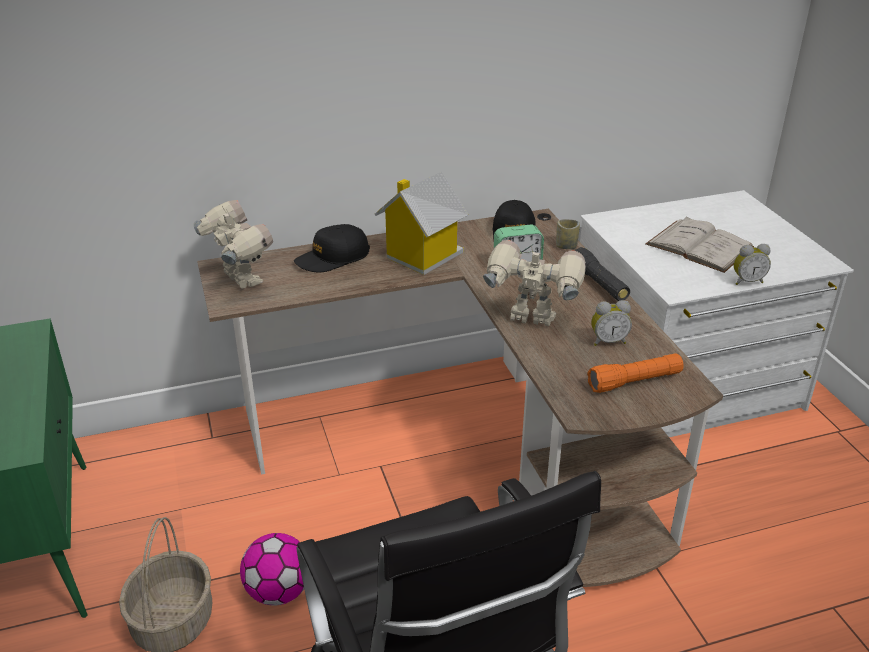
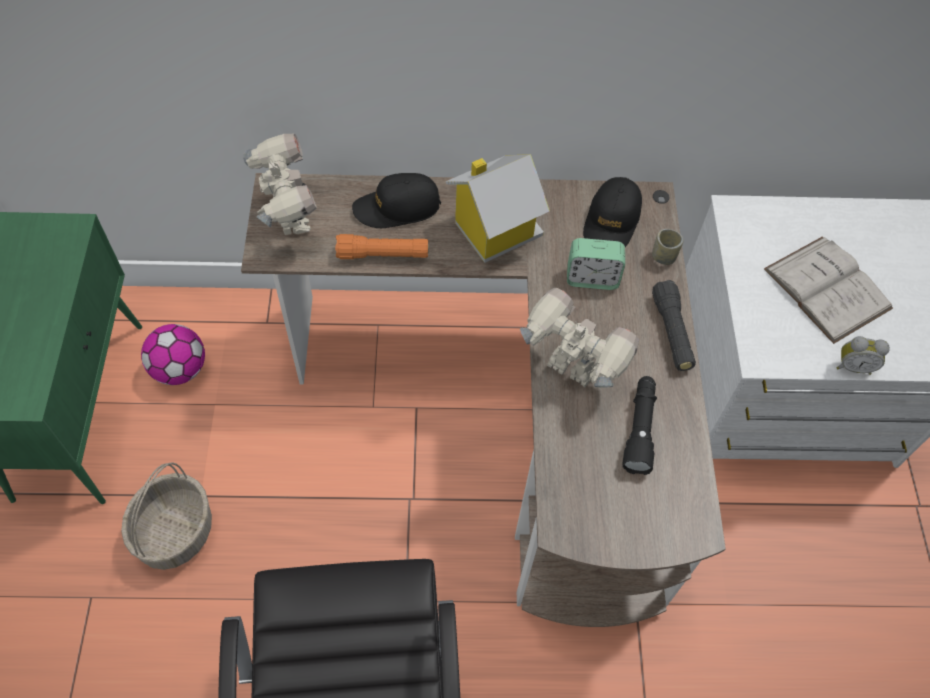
camera: 15 degrees right, 25 degrees up
football [240,533,304,606] -> football moved to [141,324,205,385]
orange flashlight [587,354,684,393] -> orange flashlight moved to [335,234,429,259]
alarm clock [591,300,632,346] -> black flashlight [622,376,657,475]

